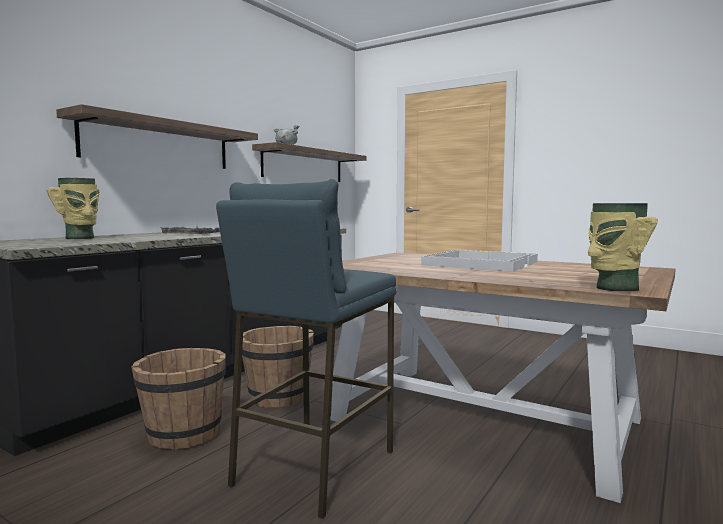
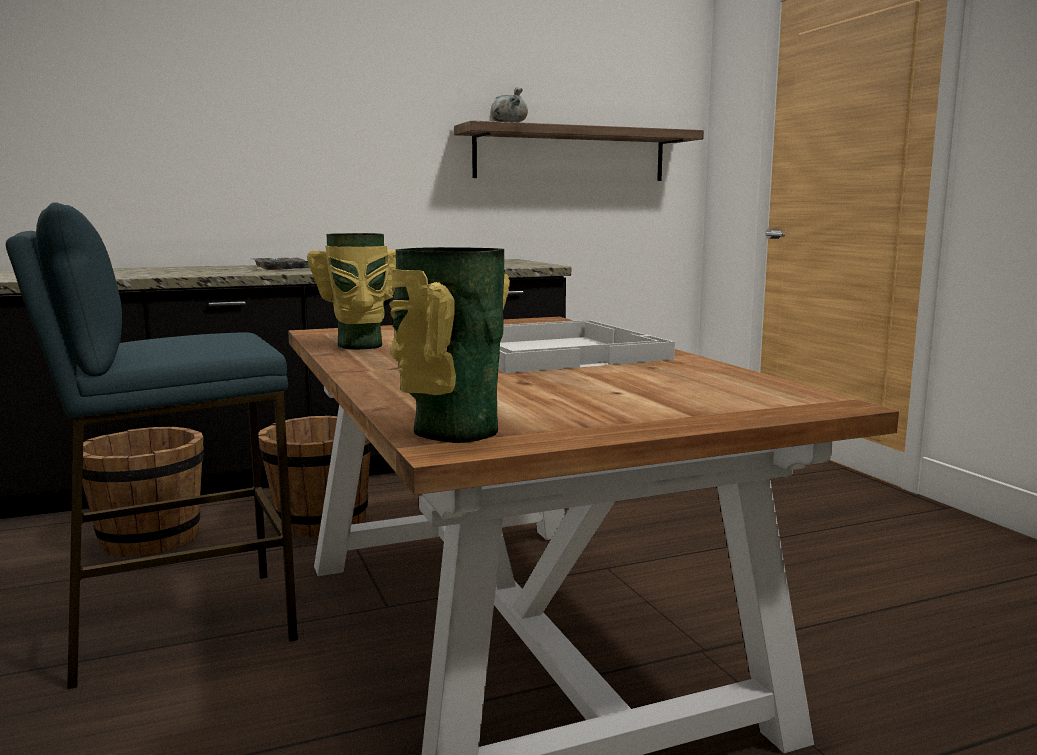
camera: 35 degrees right, 5 degrees up
vase [47,178,100,239] -> vase moved to [307,233,396,350]
shelf [56,104,258,169] -> none

